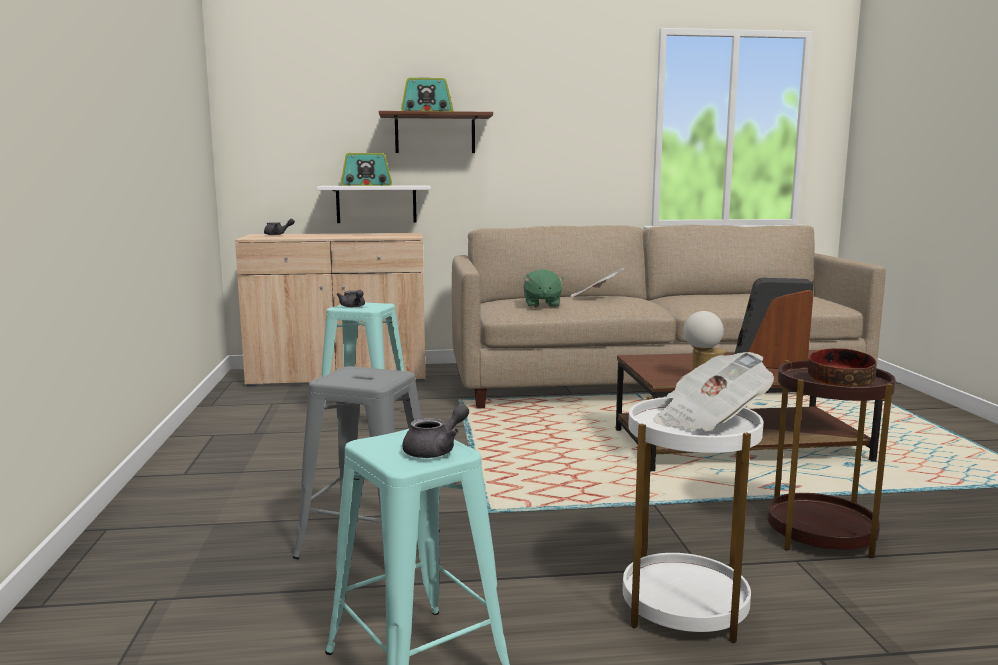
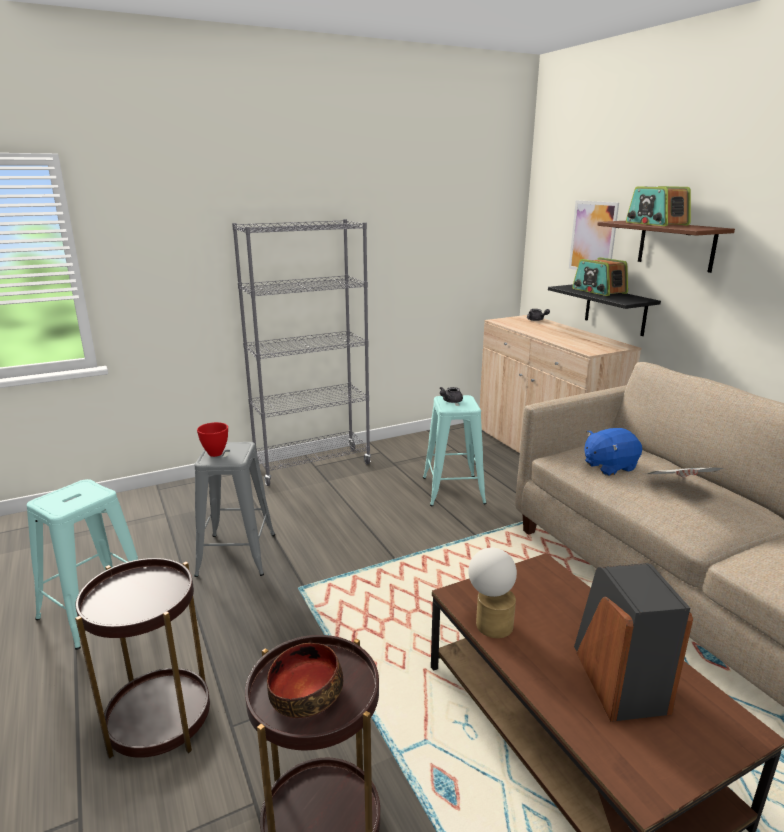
camera: 70 degrees right, 10 degrees up
white shelf [316,186,431,223] -> black shelf [548,284,661,336]
grey teapot [402,404,469,458] -> none
green plush toy [524,269,565,307] -> blue plush toy [585,428,642,476]
white side table [623,396,763,643] -> brown side table [75,558,210,759]
newspaper [654,352,774,431] -> none
none -> red bowl [197,422,228,457]
none -> grey bookcase [232,219,371,486]
none -> picture [569,200,619,270]

